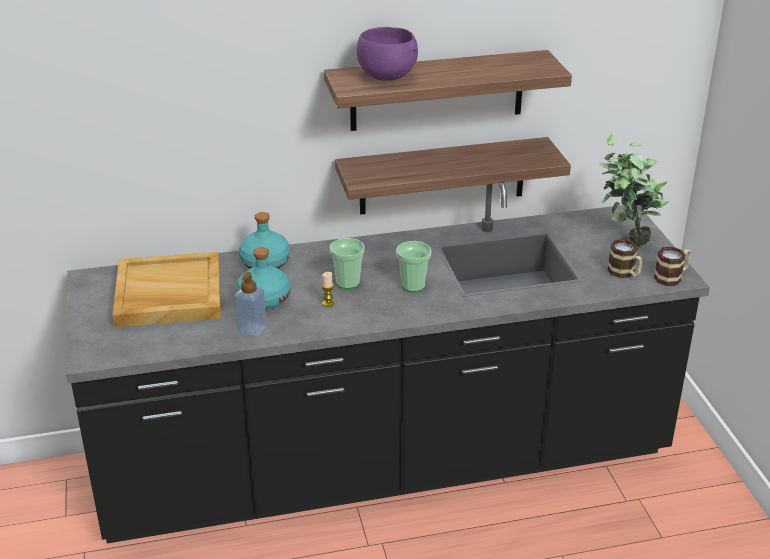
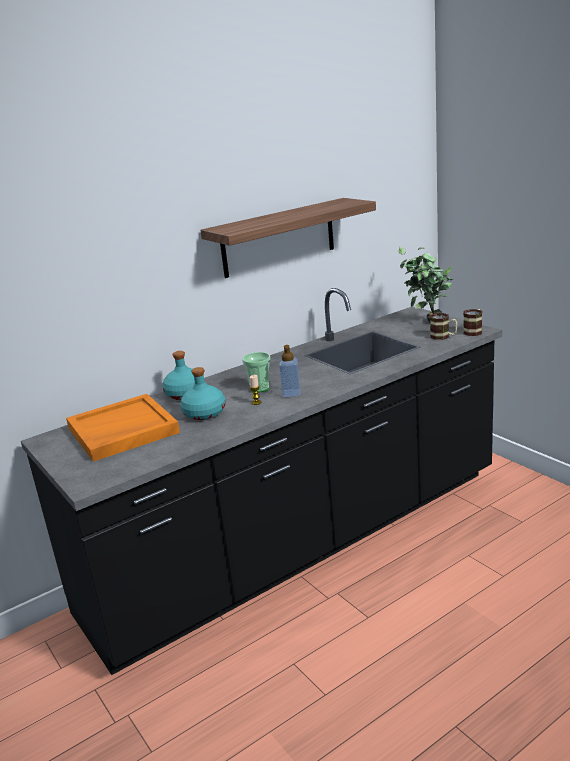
camera: 20 degrees left, 10 degrees down
beige tray [113,252,221,327] -> orange tray [66,394,180,462]
soap dispenser [234,272,267,337] -> soap dispenser moved to [279,345,301,397]
shelf [335,137,571,215] -> none
purple bowl [356,27,418,81] -> none
cup [396,241,431,292] -> none

